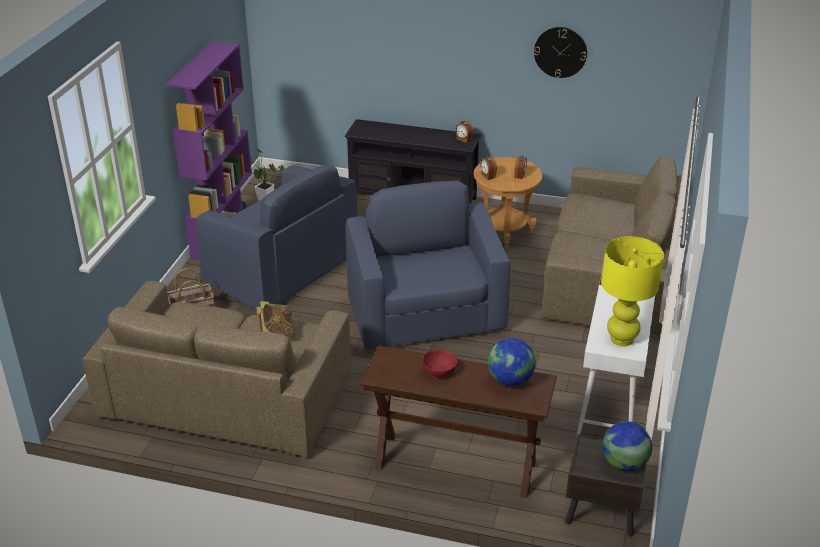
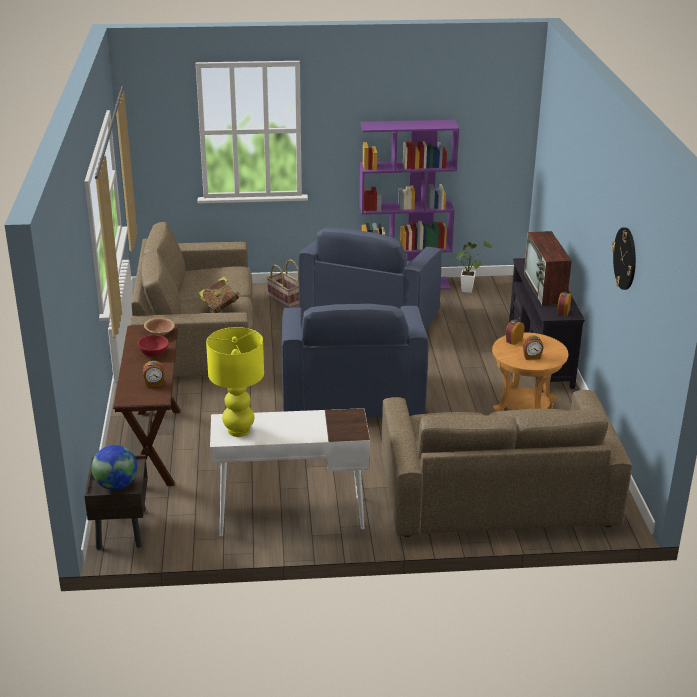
camera: 70 degrees right, 5 degrees down
blue armchair [346,180,510,349] -> blue armchair turned 120 degrees clockwise [282,304,429,417]
globe [488,338,536,386] -> alarm clock [143,361,164,388]
none -> brown bowl [144,317,175,336]
none -> television [524,231,572,305]

